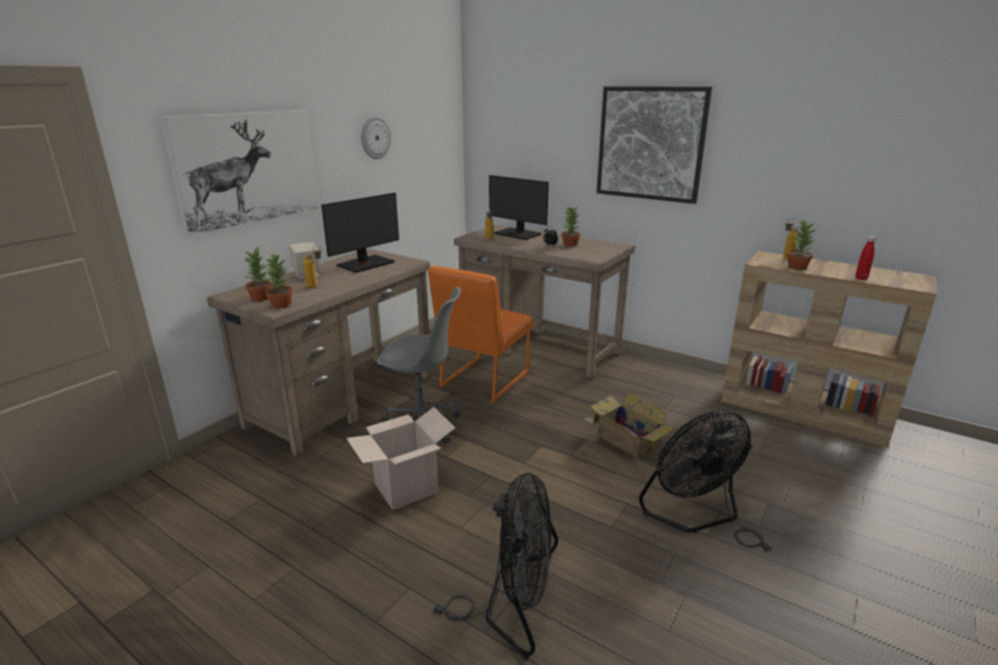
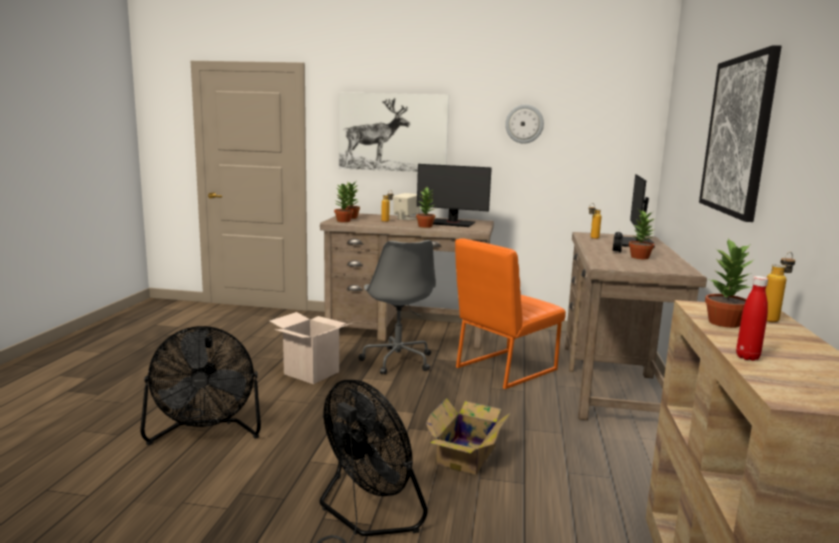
camera: 65 degrees right, 10 degrees down
orange chair [428,266,533,402] -> orange chair turned 45 degrees counterclockwise [455,238,566,389]
none -> potted plant [416,187,435,228]

